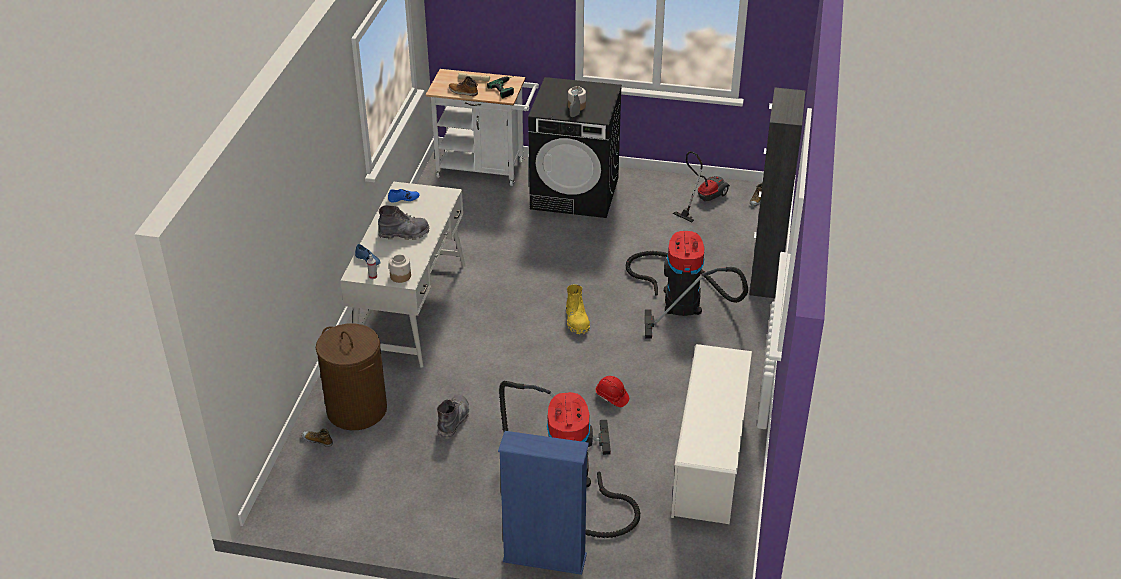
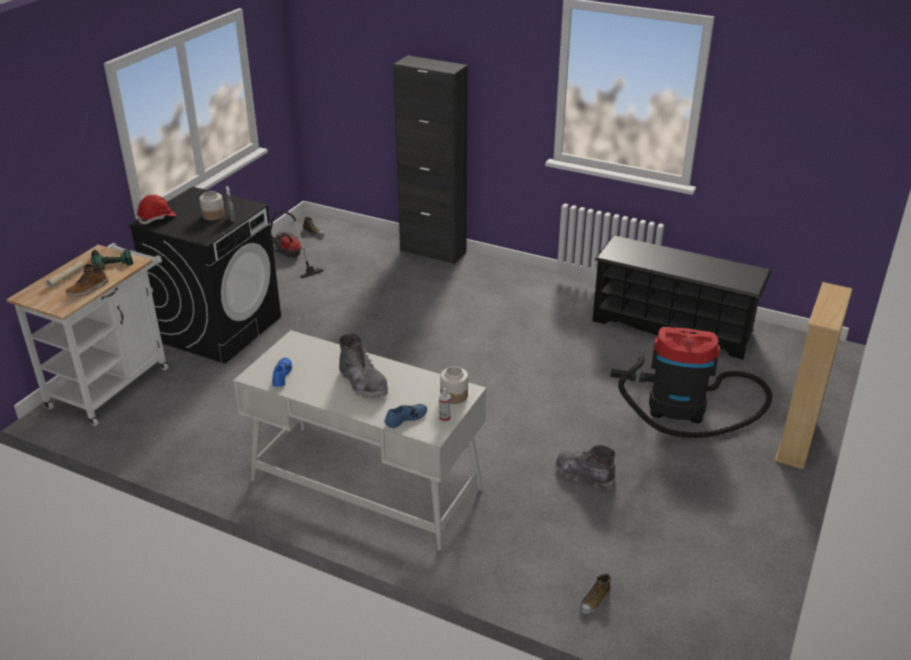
camera: 75 degrees left, 5 degrees down
brown laundry basket [316,323,387,430] -> none
grey boot [378,205,429,240] -> grey boot turned 135 degrees clockwise [339,334,388,399]
blue bookcase [498,431,589,575] -> beige bookcase [775,282,853,469]
yellow boot [566,284,590,335] -> none
red hard hat [596,376,629,407] -> red hard hat moved to [137,195,176,225]
vacuum cleaner [626,231,748,339] -> none
white shoe rack [671,344,752,524] -> black shoe rack [592,236,772,360]

